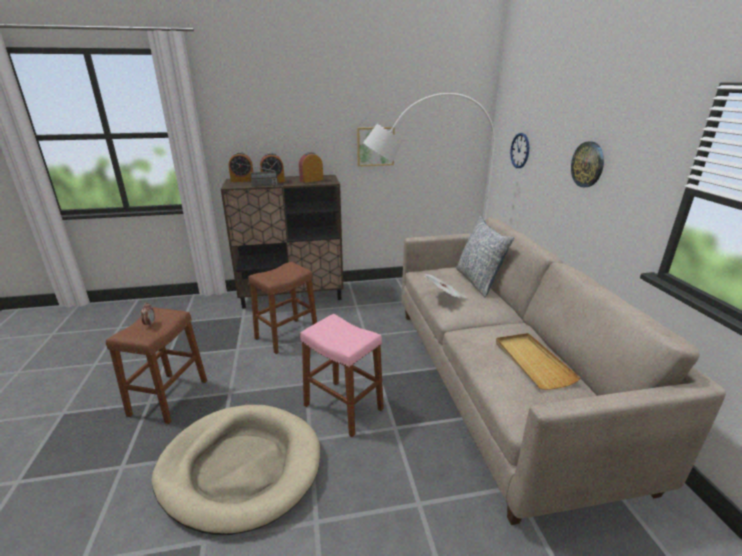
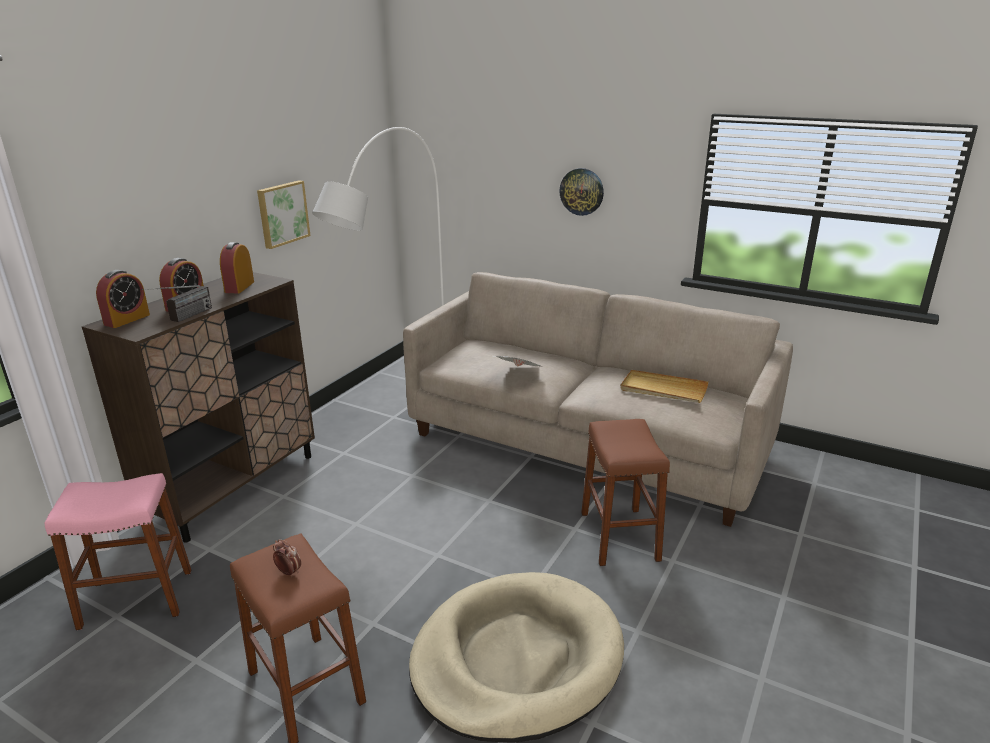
camera: 50 degrees left, 0 degrees up
brown stool [248,262,317,354] -> brown stool moved to [581,419,670,566]
pink stool [300,314,384,437] -> pink stool moved to [45,473,191,630]
pillow [456,216,514,297] -> none
wall clock [510,133,529,168] -> none

